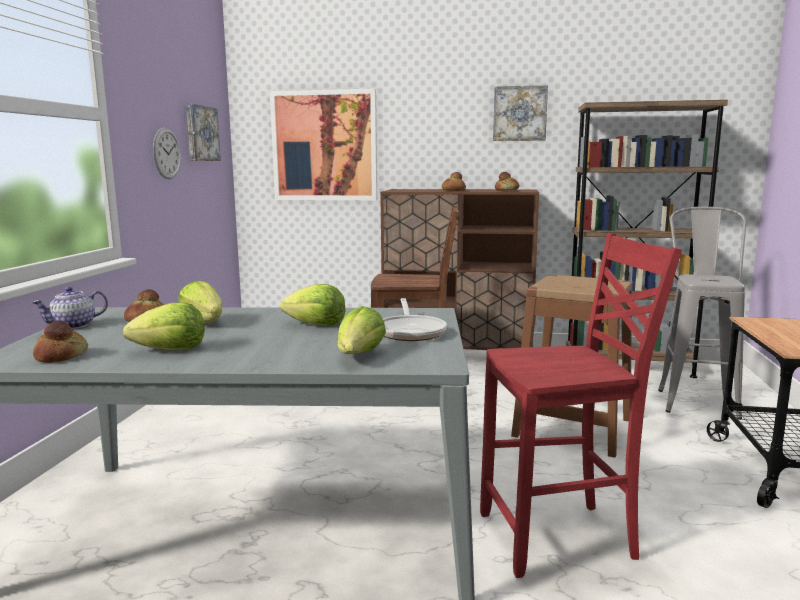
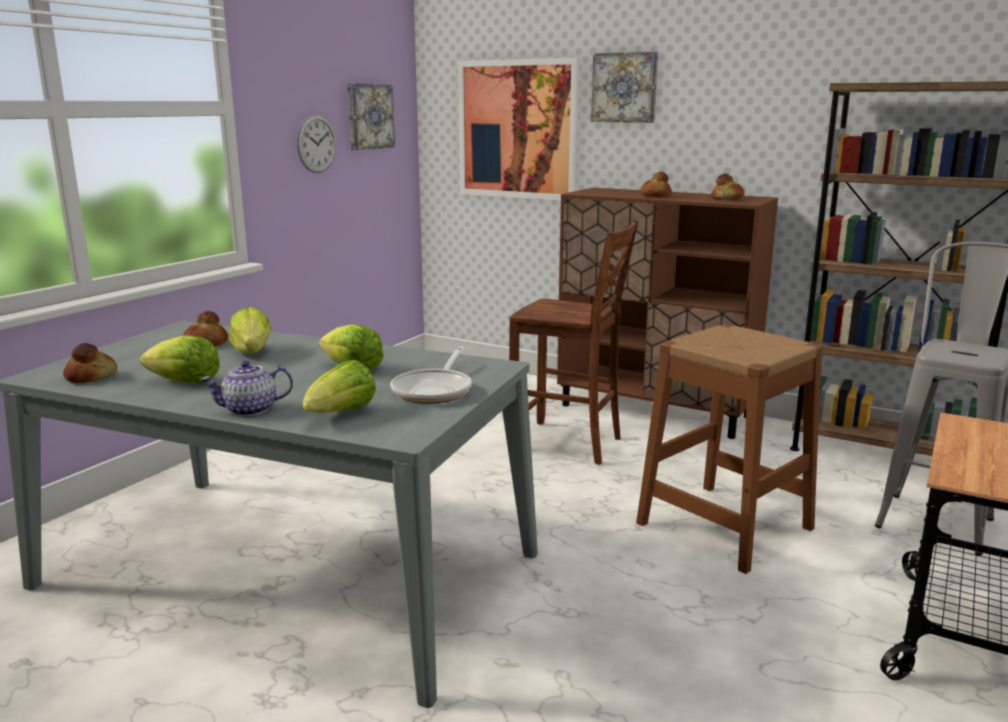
camera: 20 degrees right, 5 degrees up
teapot [32,287,108,329] -> teapot moved to [200,361,293,416]
red chair [480,233,682,578] -> none
picture [493,85,548,141] -> picture moved to [591,51,658,123]

